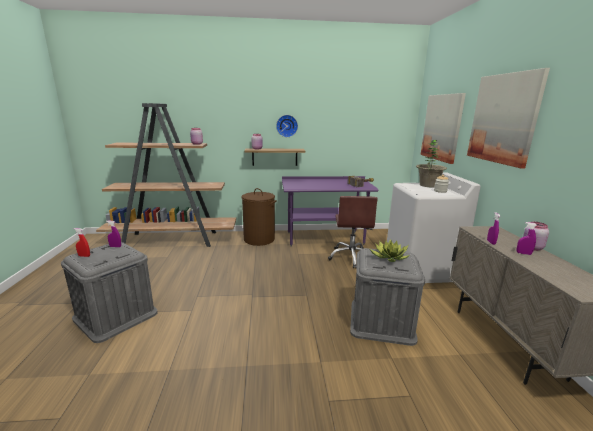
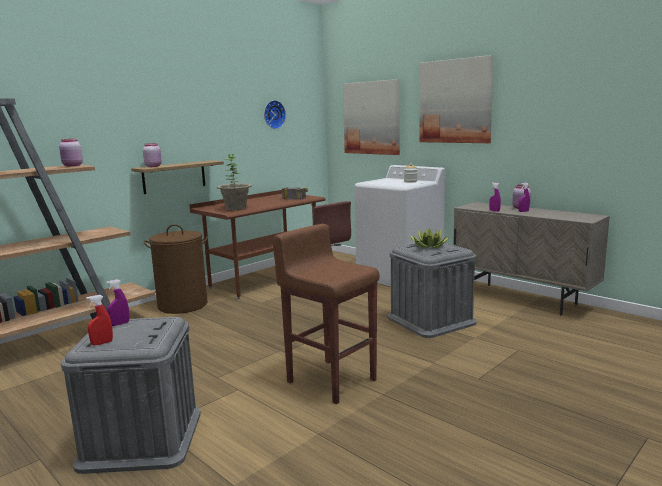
camera: 40 degrees left, 5 degrees down
wall clock [276,115,298,137] -> wall clock moved to [264,100,286,129]
purple desk [282,176,378,247] -> brown desk [189,190,326,299]
potted plant [416,140,447,187] -> potted plant moved to [217,154,252,210]
none -> brown stool [272,224,380,404]

